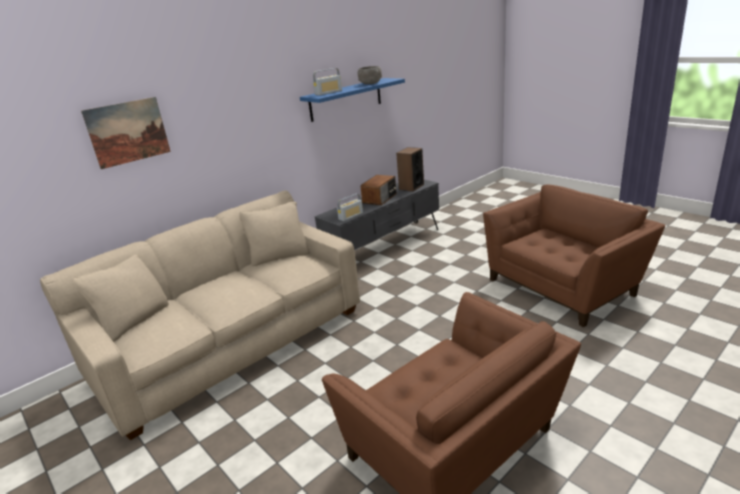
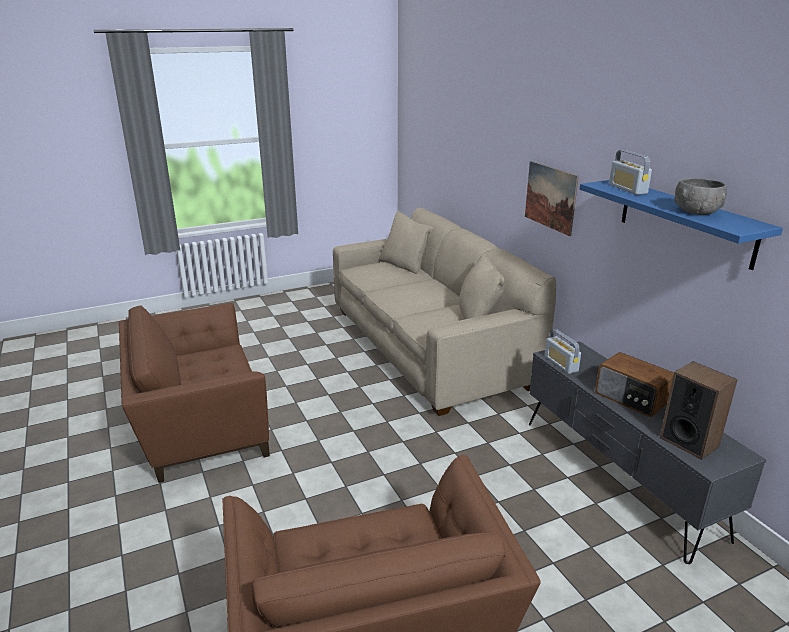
camera: 105 degrees right, 0 degrees up
picture [81,97,171,169] -> picture moved to [525,161,579,236]

